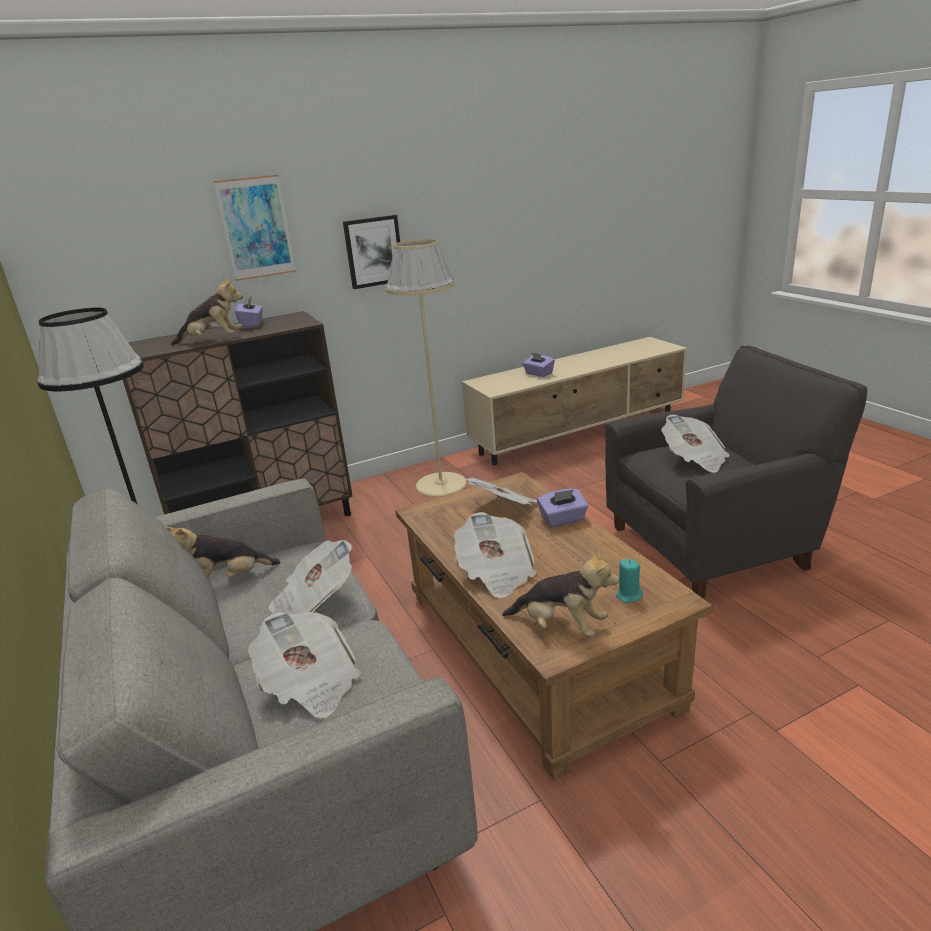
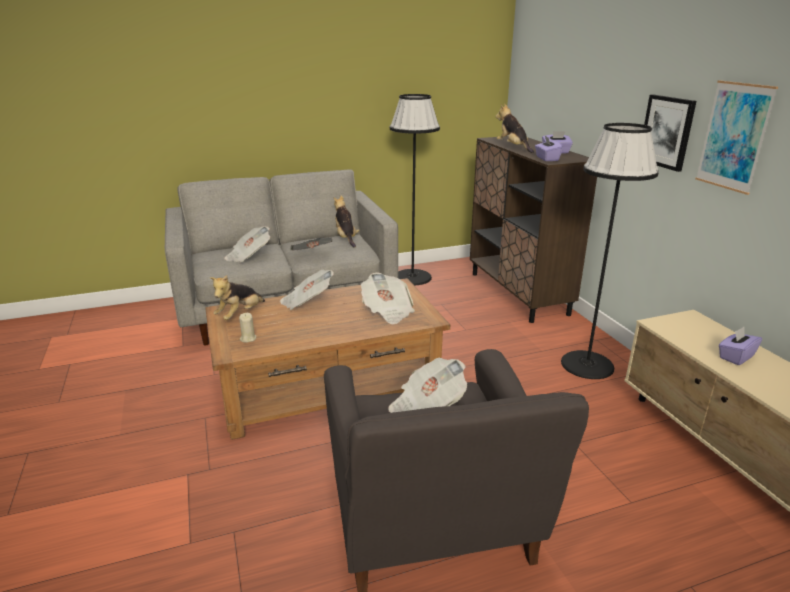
camera: 95 degrees right, 0 degrees up
plush toy [171,277,243,346] -> plush toy turned 150 degrees clockwise [495,104,534,153]
picture [214,174,296,281] -> picture moved to [695,80,778,195]
beige floor lamp [385,239,467,497] -> black floor lamp [561,123,659,379]
purple tissue box [537,488,589,527] -> purple tissue box moved to [535,136,563,161]
turquoise candle [616,559,643,603] -> beige candle [239,313,256,343]

